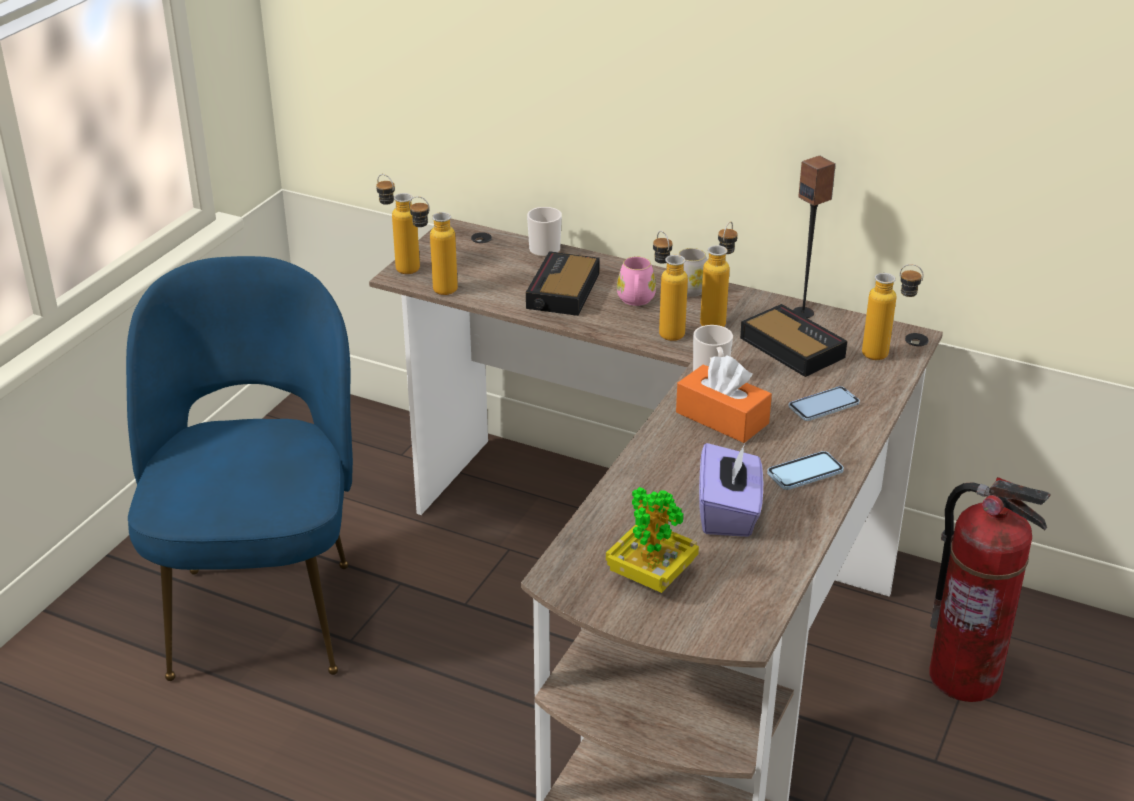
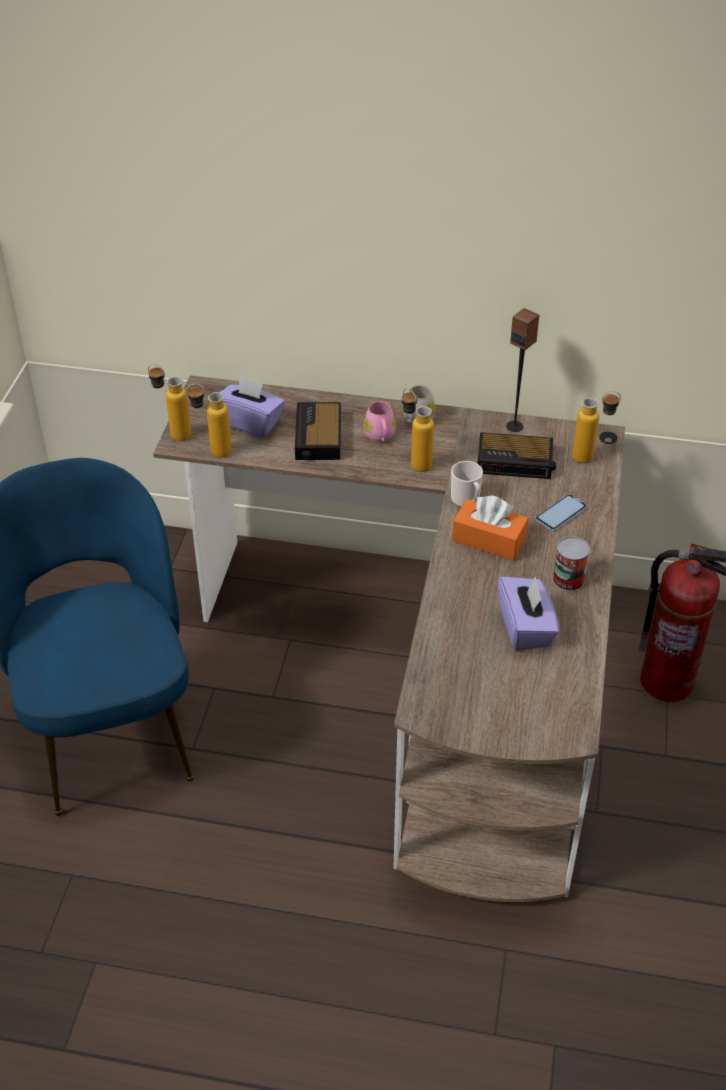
camera: 15 degrees left, 10 degrees up
mug [527,207,562,257] -> none
potted plant [606,487,699,593] -> none
bottle [700,222,737,327] -> none
alarm clock [740,304,847,377] -> alarm clock turned 150 degrees clockwise [477,432,556,479]
phone [767,451,844,490] -> can [553,536,590,591]
none -> purple tissue box [220,375,285,437]

